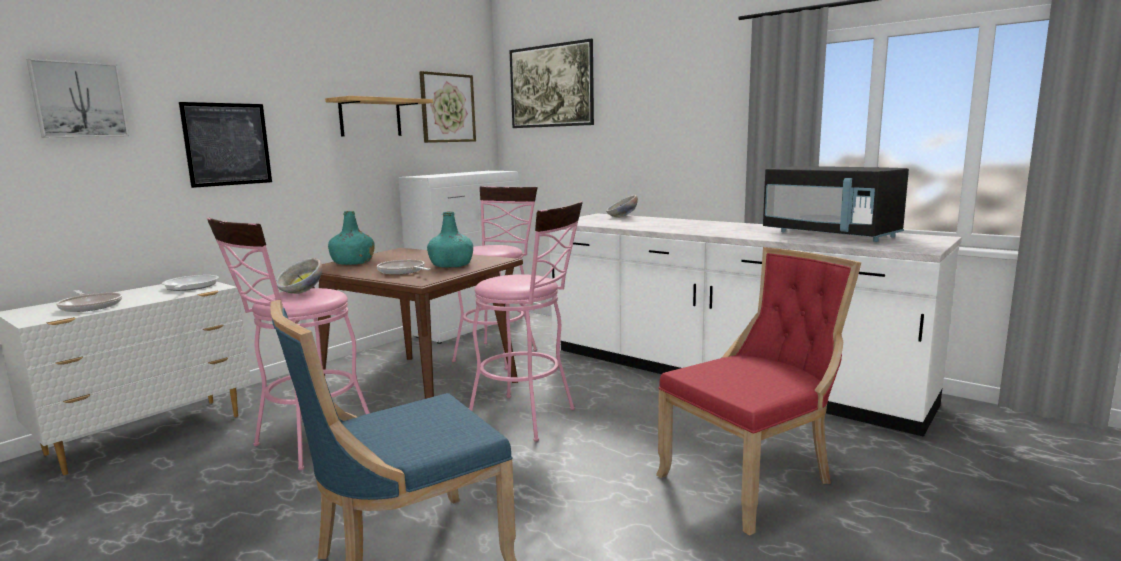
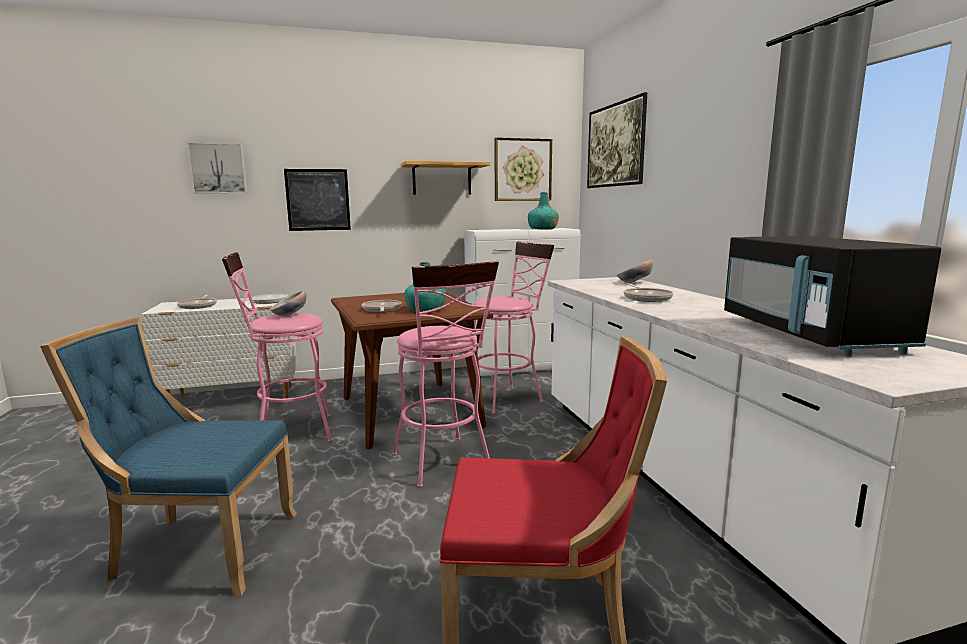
camera: 35 degrees right, 0 degrees up
turquoise bottle [328,211,375,265] -> turquoise bottle moved to [528,192,559,229]
none -> frying pan [623,284,674,302]

